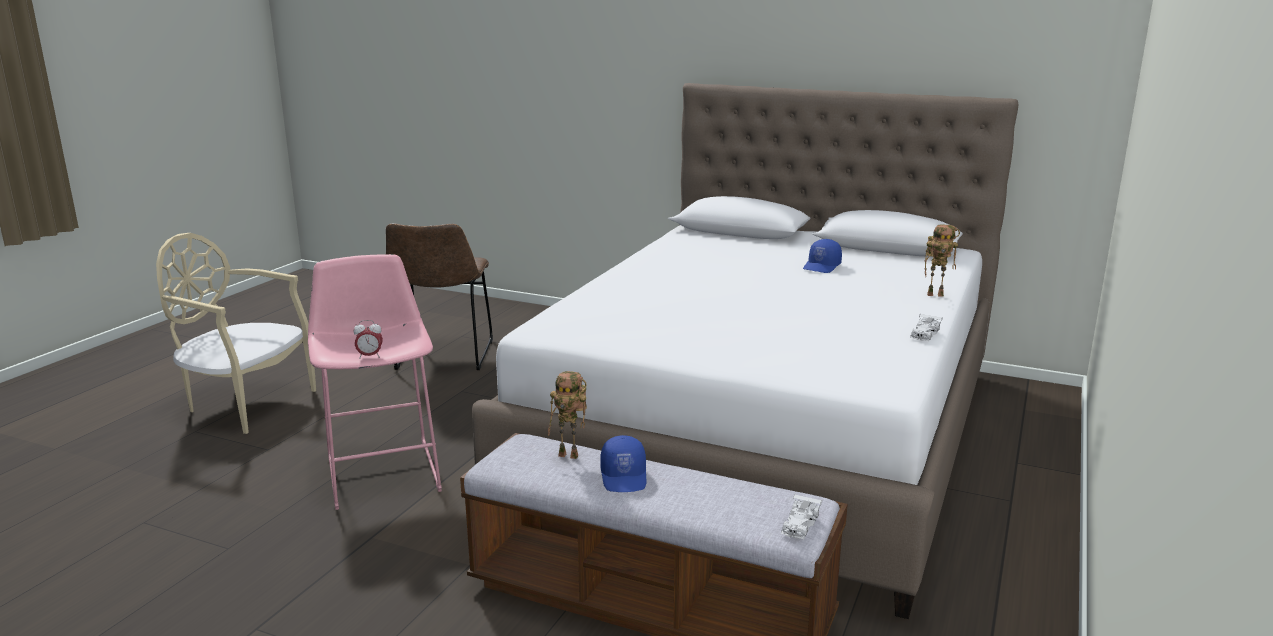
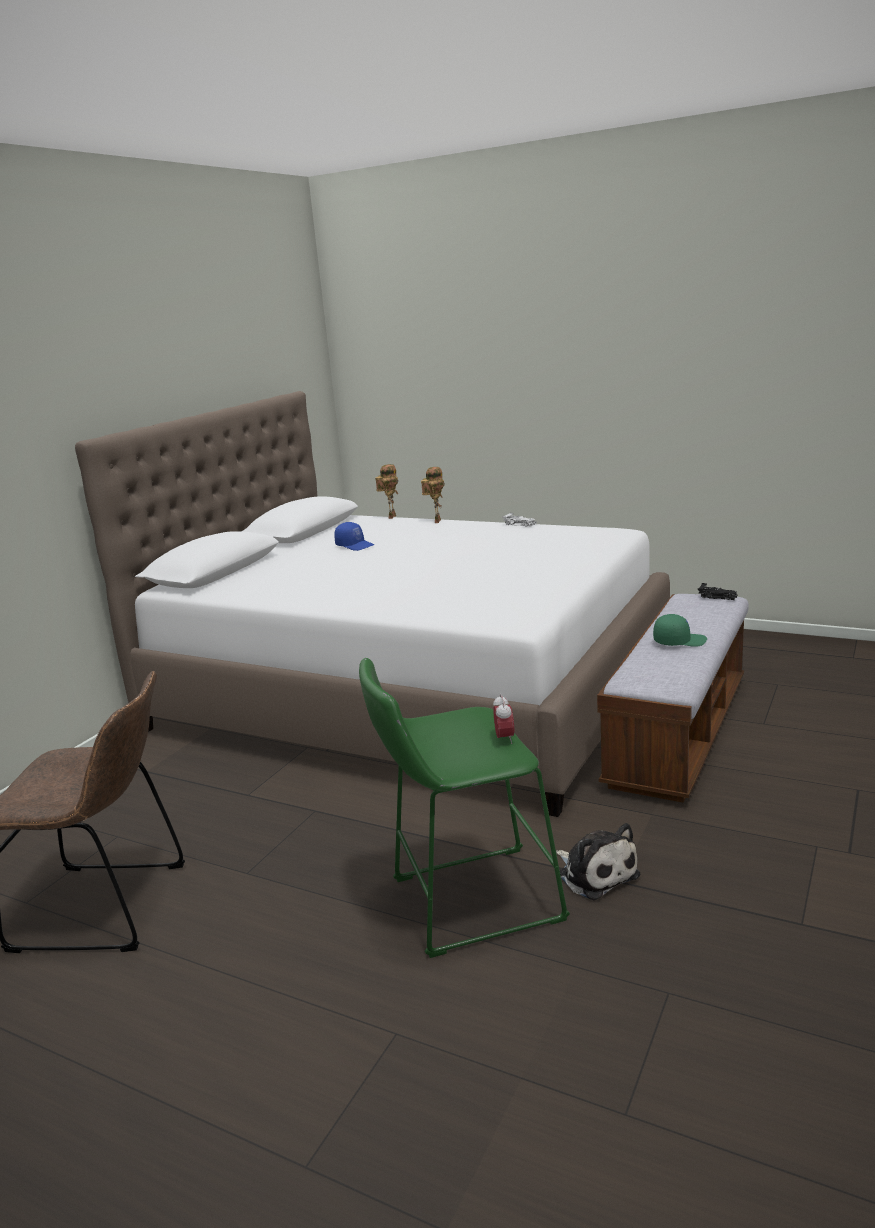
camera: 85 degrees left, 0 degrees up
beige chair [156,233,316,434] -> none
pink stool [308,254,442,510] -> green stool [359,658,570,958]
toy robot [548,371,587,459] -> toy robot moved to [375,464,398,519]
blue cap [600,435,647,492] -> green cap [653,614,707,647]
white toy car [781,494,822,540] -> black toy car [698,583,738,600]
none -> plush toy [556,823,640,900]

